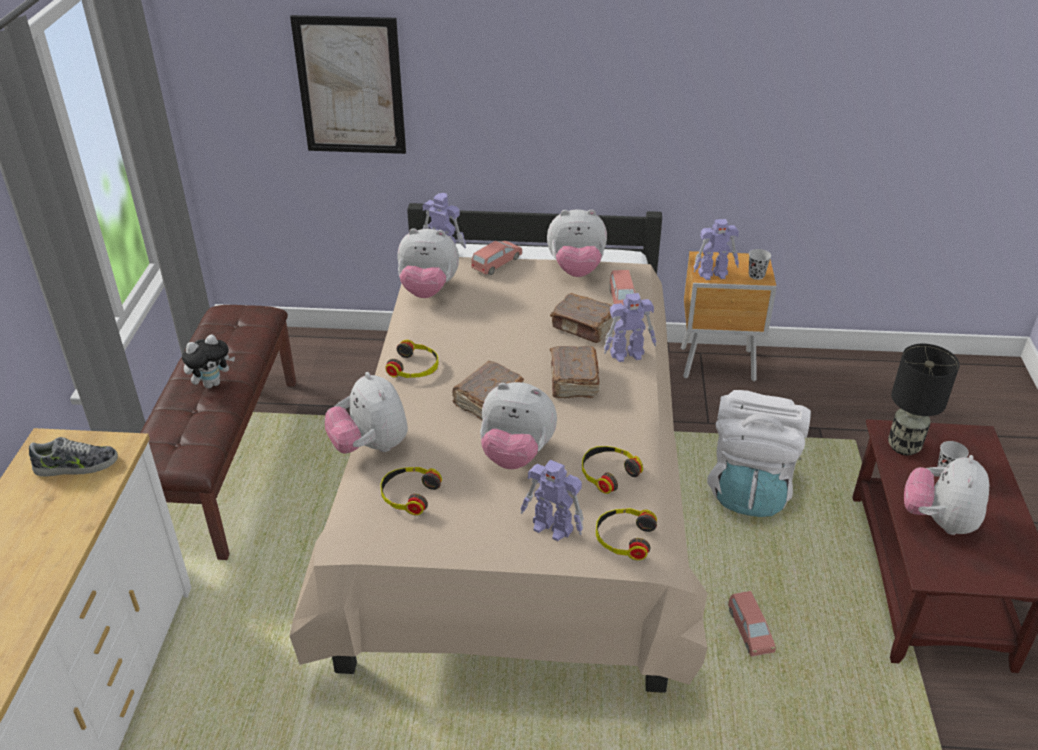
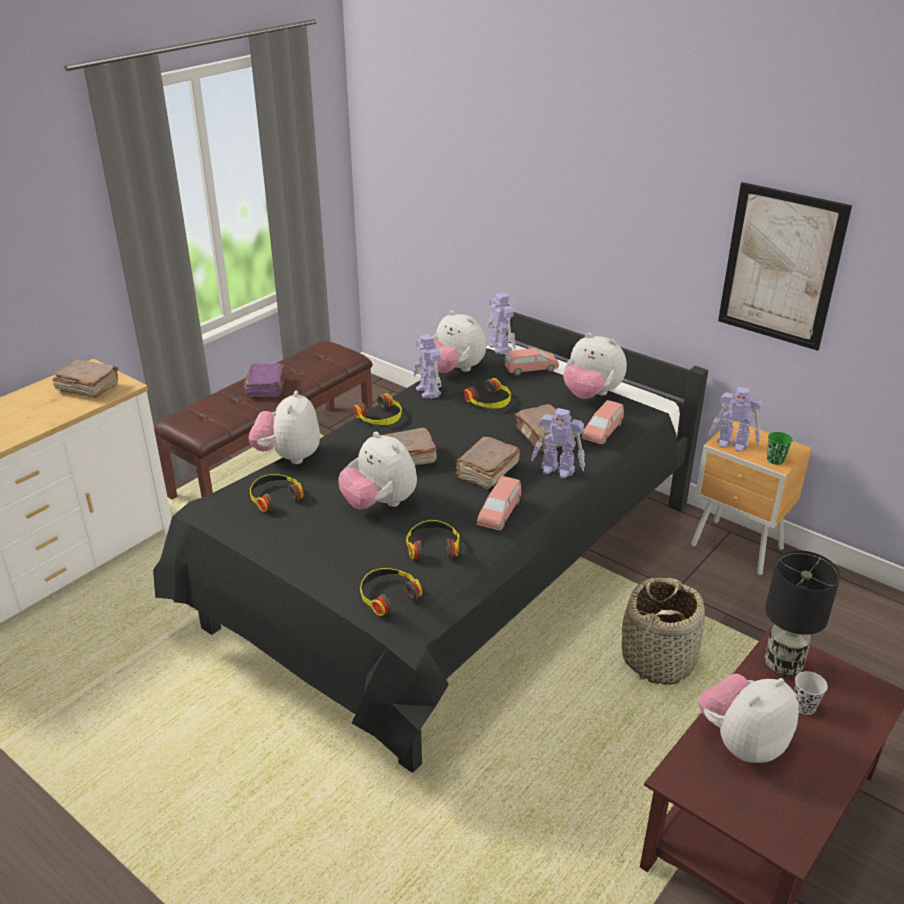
camera: 35 degrees right, 5 degrees down
shoe [29,437,118,477] -> brown book [52,359,119,398]
plush toy [182,335,235,388] -> purple book [244,363,286,397]
picture [290,15,406,154] -> picture moved to [718,182,852,351]
beige bed [290,203,708,693] -> black bed [153,305,708,772]
toy robot [520,460,584,541] -> toy robot moved to [413,334,441,399]
white backpack [707,390,811,517] -> basket [622,578,705,685]
pink toy car [728,591,776,657] -> pink toy car moved to [477,476,521,531]
black cup [749,249,771,280] -> green cup [767,432,793,465]
none -> headphones [464,378,511,409]

